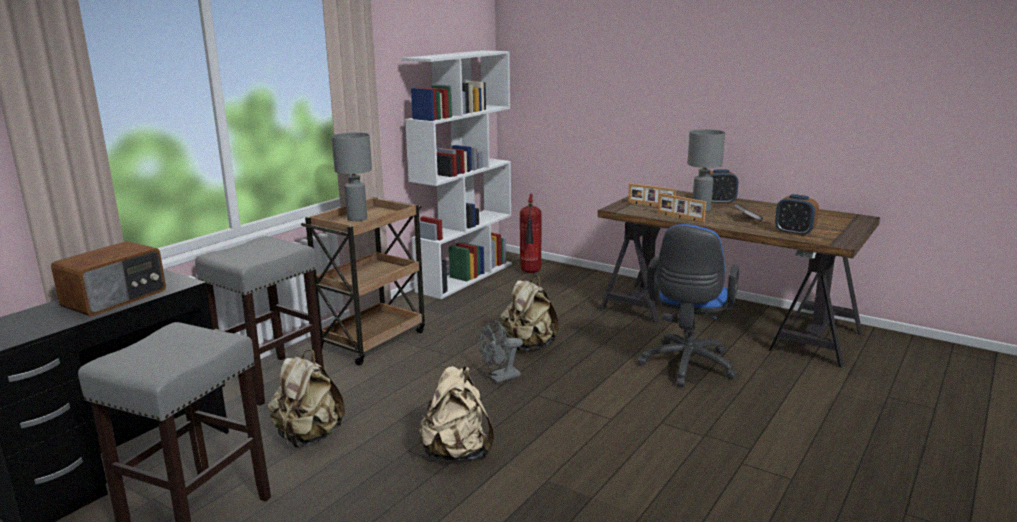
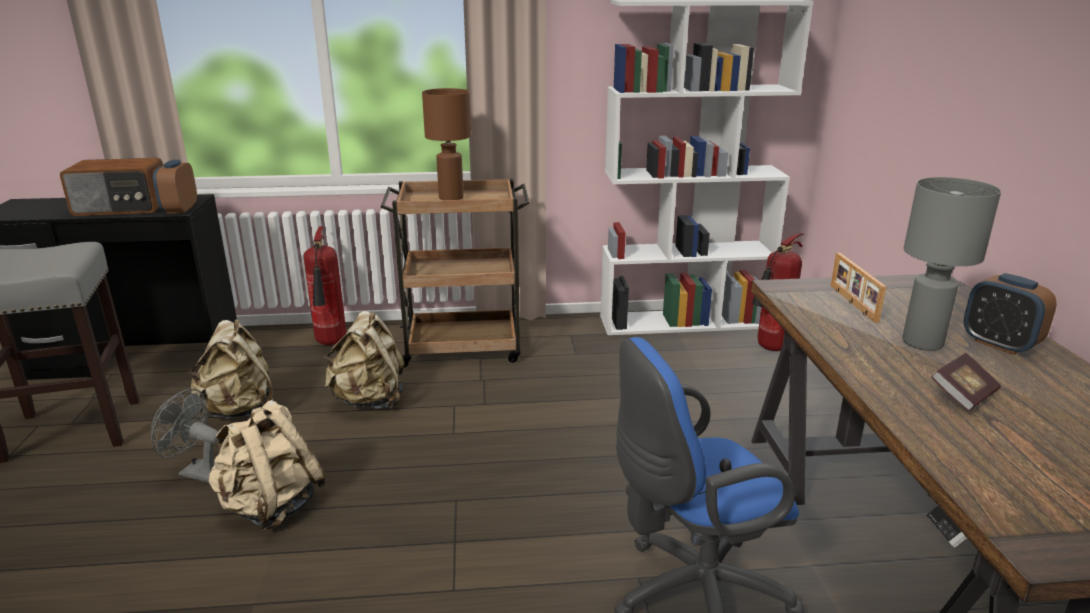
camera: 50 degrees right, 5 degrees up
grey stool [195,236,324,406] -> fire extinguisher [304,226,346,345]
grey table lamp [332,132,372,221] -> brown table lamp [422,88,471,200]
grey fan [479,320,523,383] -> grey fan moved to [151,389,219,483]
beige backpack [501,276,559,351] -> beige backpack moved to [324,311,404,409]
picture frame [658,193,706,223] -> none
alarm clock [775,194,819,236] -> alarm clock moved to [153,160,197,214]

